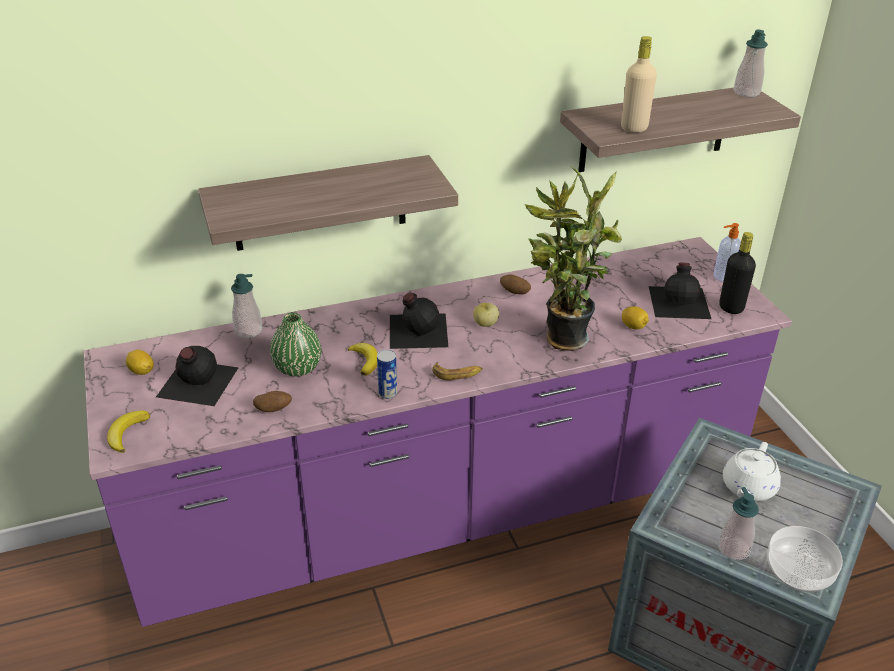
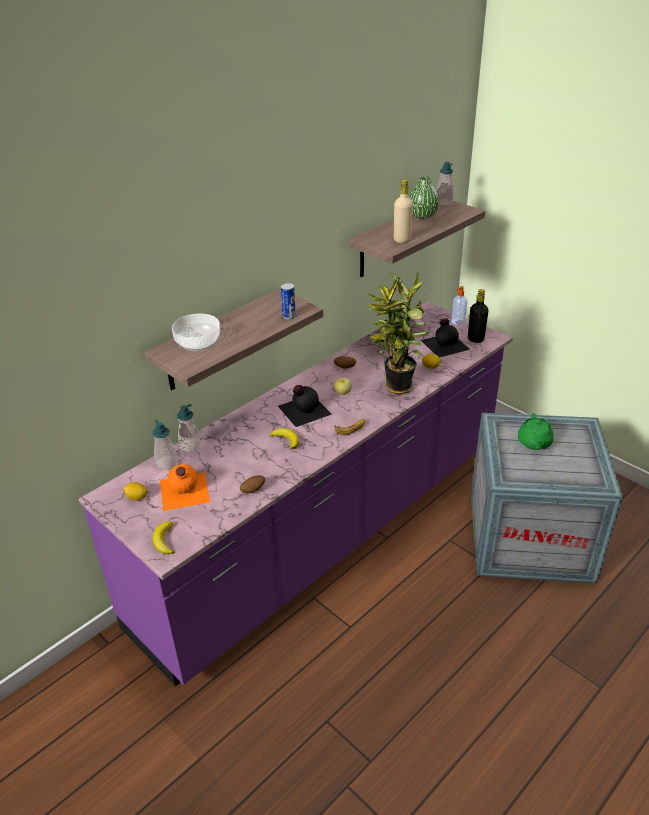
camera: 25 degrees left, 0 degrees up
black bottle [156,346,239,406] -> orange bottle [160,464,210,511]
green vase [270,313,321,377] -> green vase moved to [409,176,439,219]
can [377,350,397,399] -> can moved to [281,283,296,320]
soap dispenser [718,487,759,560] -> soap dispenser moved to [152,420,178,470]
white teapot [723,442,781,501] -> green teapot [518,413,554,450]
bowl [767,526,843,592] -> bowl moved to [172,313,220,351]

